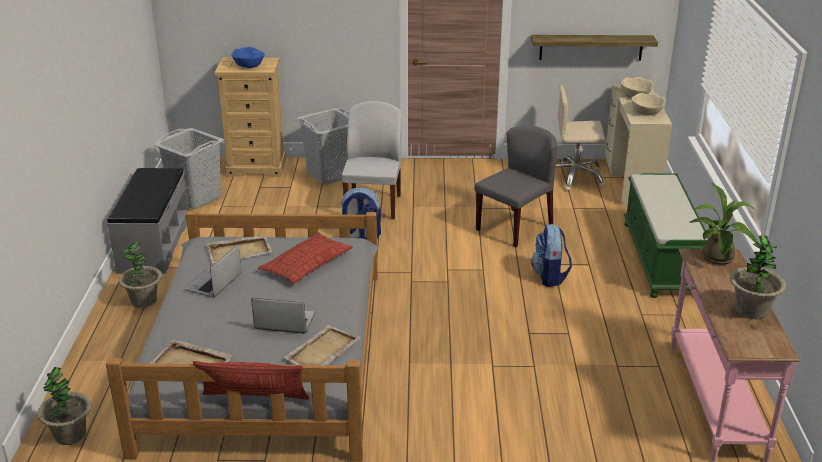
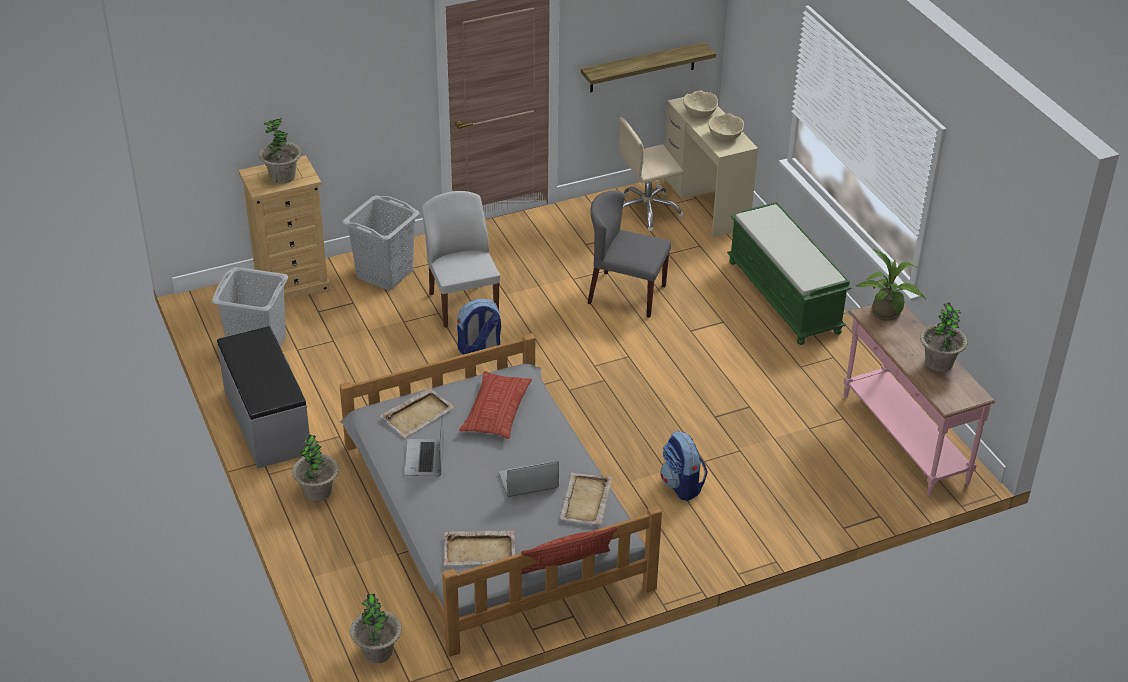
camera: 25 degrees left, 10 degrees up
blue bowl [231,47,265,68] -> potted plant [259,118,302,184]
grey chair [474,126,557,247] -> grey chair turned 90 degrees counterclockwise [587,190,671,318]
backpack [531,224,572,287] -> backpack moved to [660,430,708,501]

